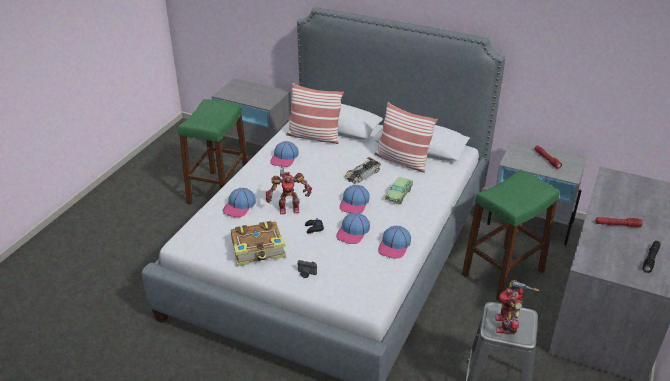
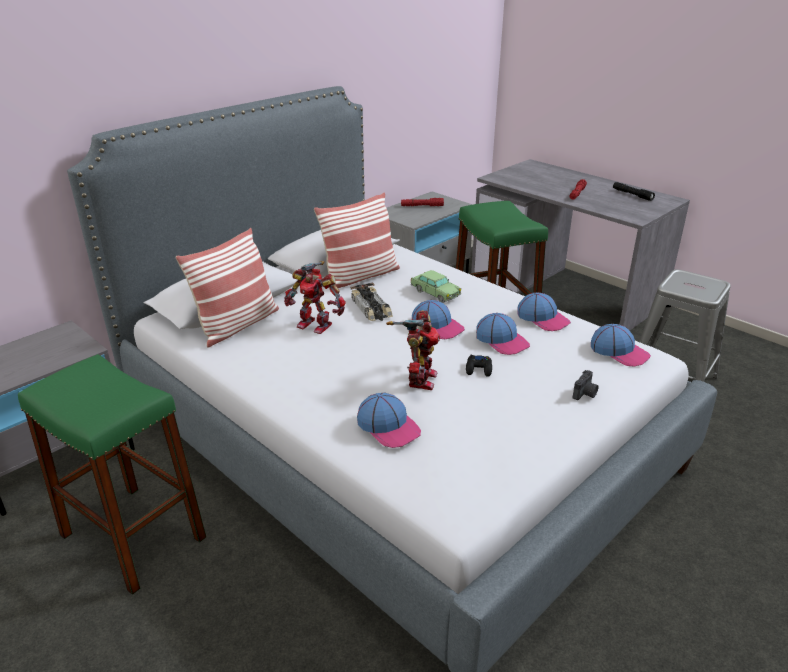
camera: 70 degrees left, 5 degrees down
book [231,221,286,266] -> none
cap [270,141,299,167] -> cap moved to [591,324,651,367]
toy robot [495,280,539,335] -> toy robot moved to [284,261,346,334]

